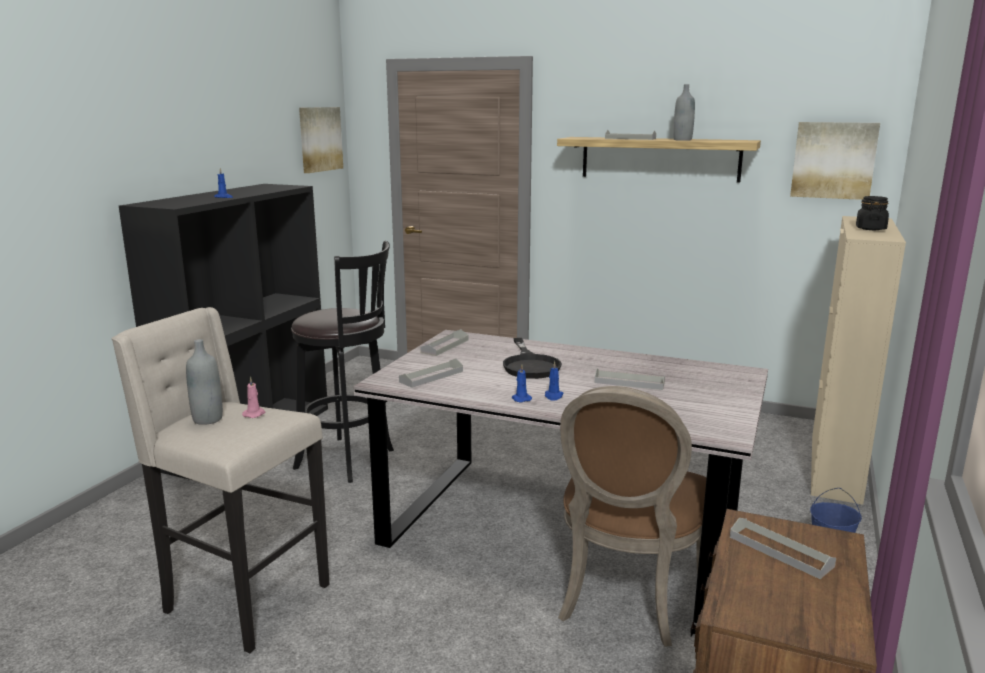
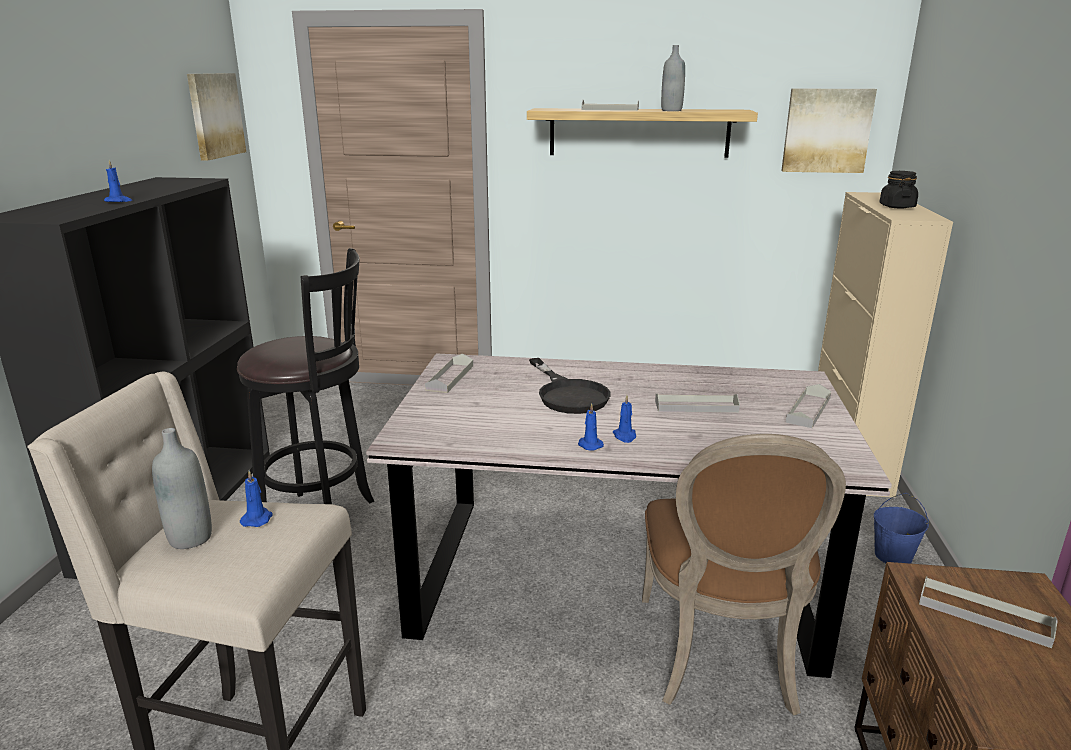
camera: 15 degrees left, 5 degrees up
pink candle [242,377,265,418] -> blue candle [240,470,273,527]
grey tray [399,359,463,388] -> grey tray moved to [786,384,831,428]

